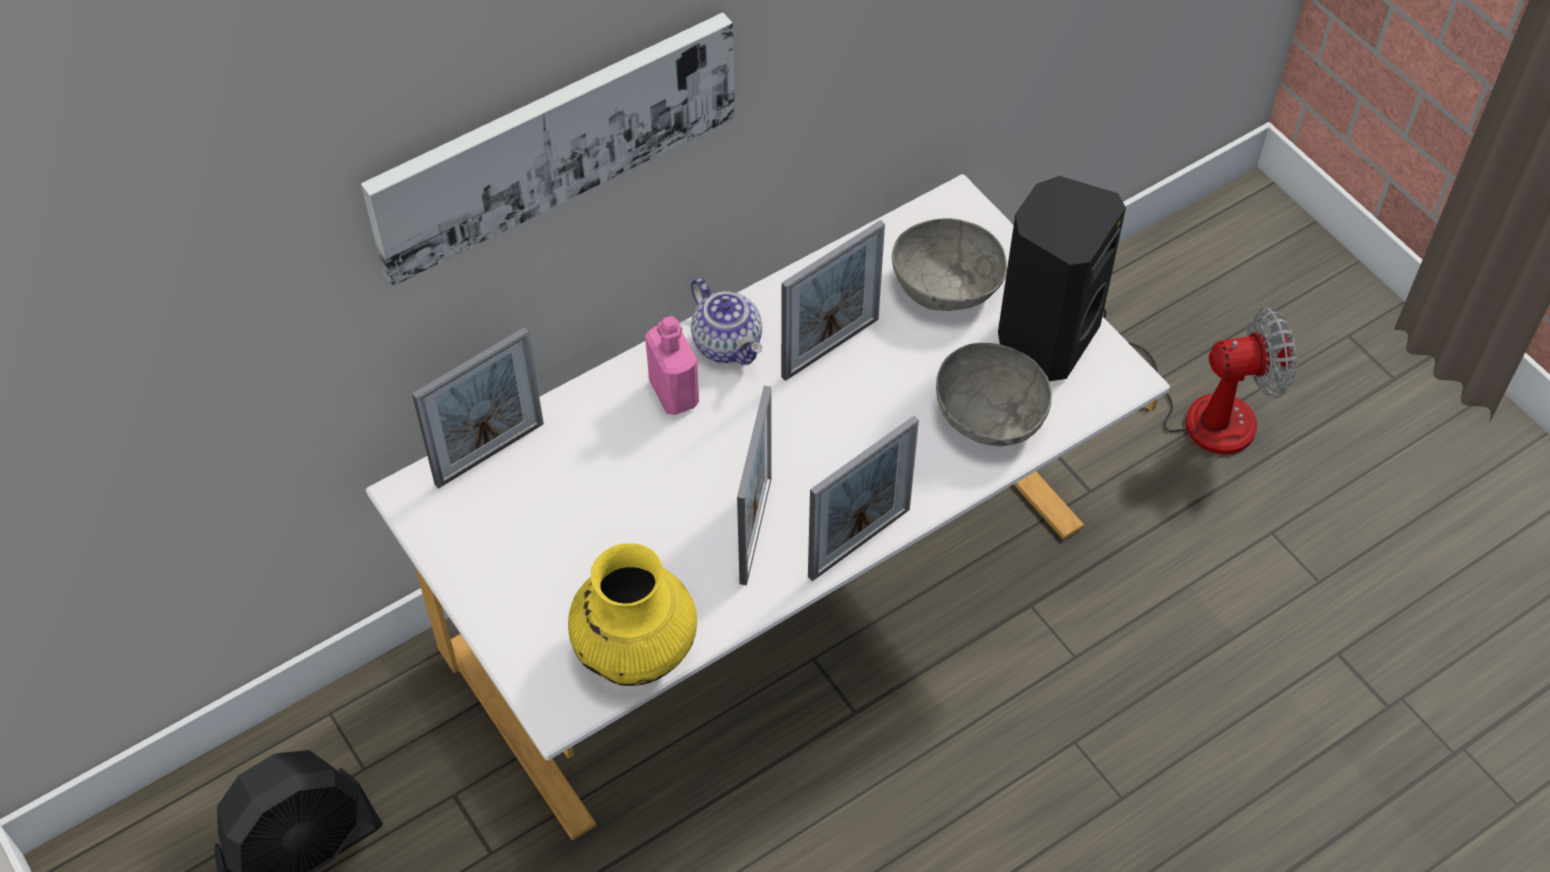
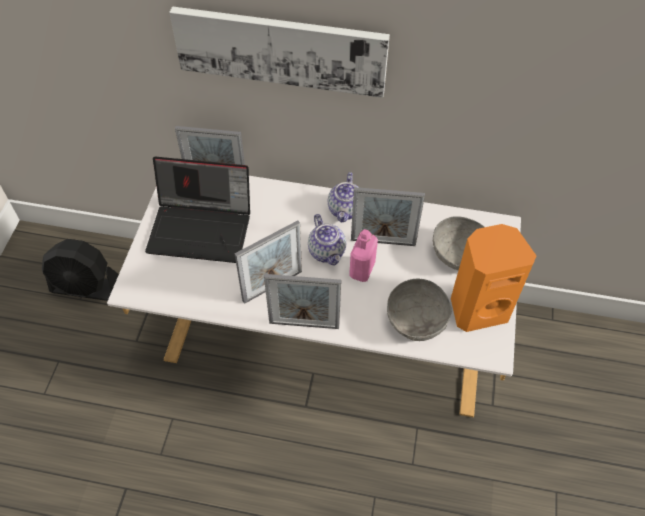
camera: 45 degrees right, 0 degrees up
yellow vase [568,543,697,686] -> none
pink bottle [645,316,699,415] -> pink bottle moved to [349,229,378,282]
black speaker [998,176,1126,381] -> orange speaker [451,224,536,332]
fan [1103,308,1297,455] -> none
none -> laptop [145,157,250,263]
none -> teapot [308,214,346,266]

